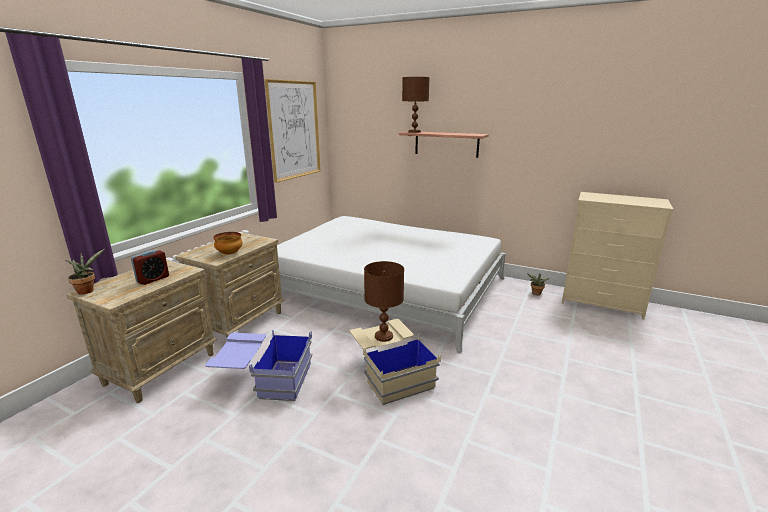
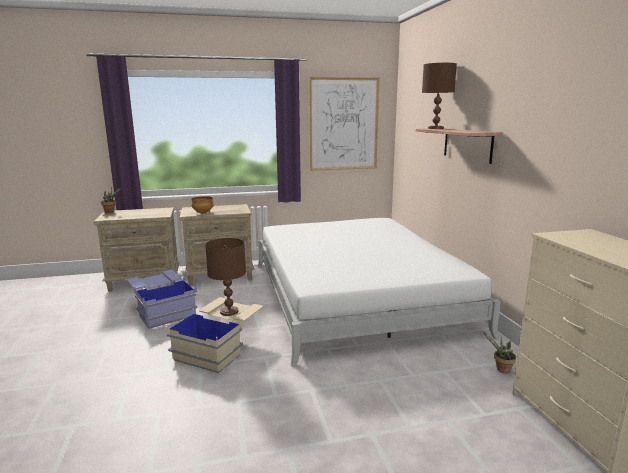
camera: 50 degrees right, 5 degrees down
alarm clock [131,250,169,285] -> none

